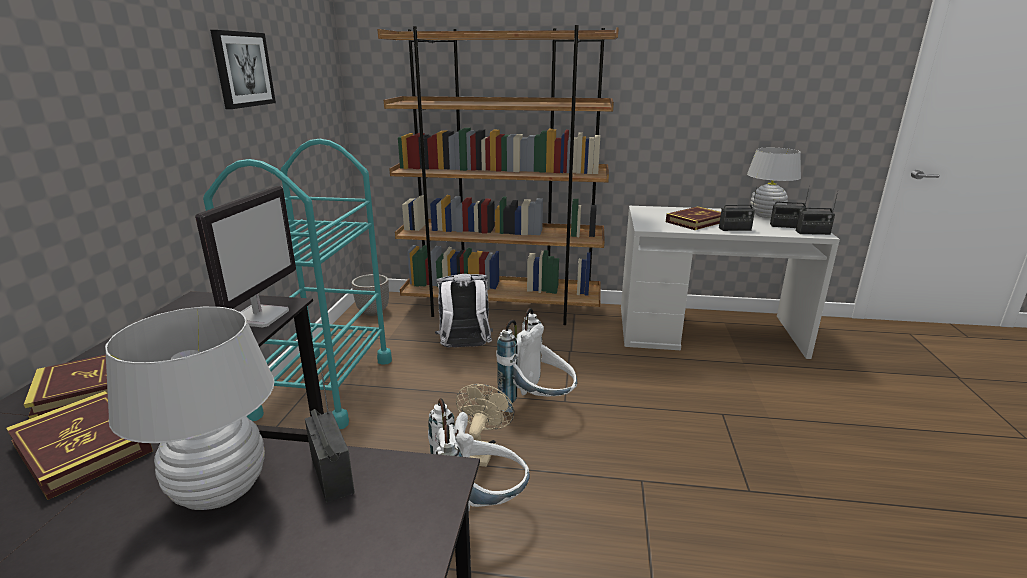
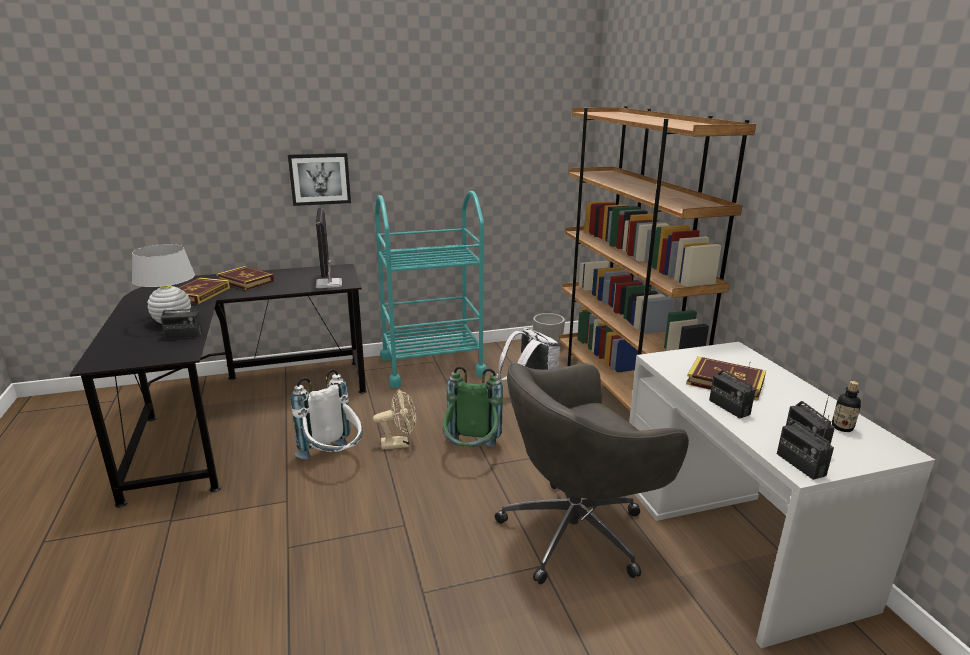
camera: 65 degrees right, 0 degrees up
monitor [195,186,296,327] -> monitor turned 90 degrees clockwise [316,208,342,288]
picture [210,30,276,109] -> picture moved to [288,153,351,206]
radio [305,366,355,503] -> radio turned 45 degrees clockwise [161,291,202,339]
white backpack [496,308,577,412] -> green backpack [442,366,503,447]
white table lamp [747,148,801,218] -> bottle [832,381,861,432]
none -> grey office chair [495,363,689,585]

